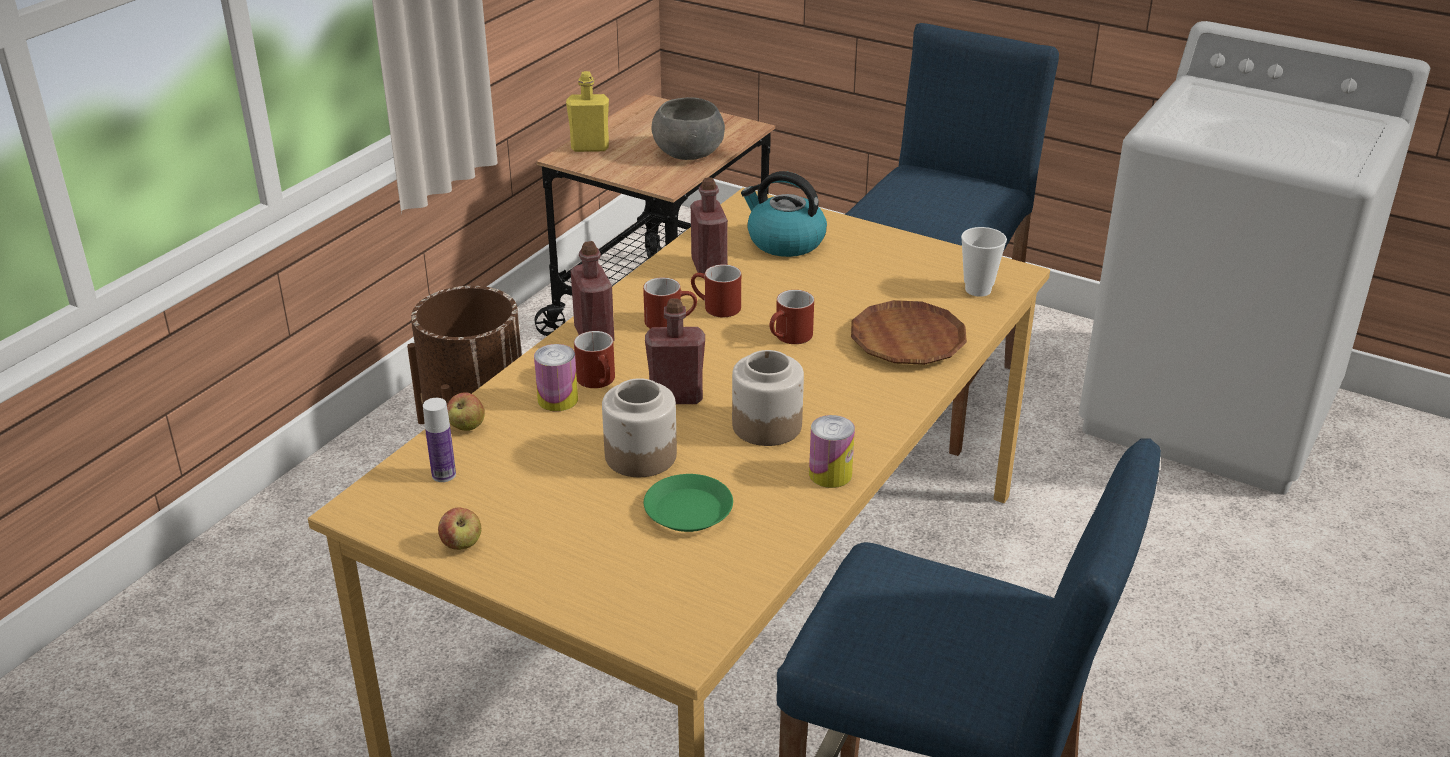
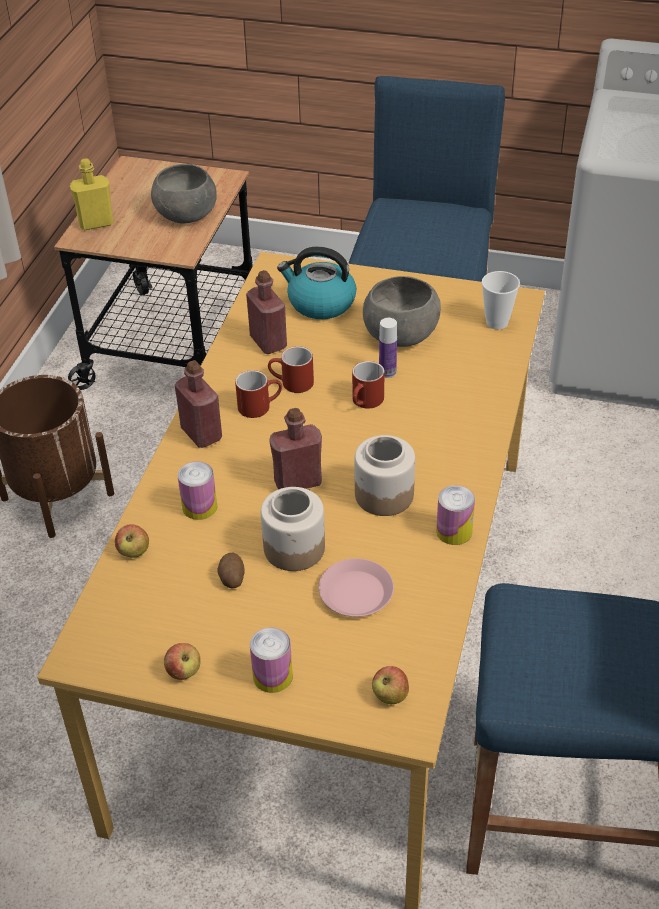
camera: 15 degrees left, 10 degrees up
bottle [423,398,456,482] -> bottle moved to [379,318,397,378]
red mug [574,331,615,388] -> none
green plate [644,474,733,532] -> pink plate [318,558,394,617]
brown plate [851,300,967,365] -> none
none -> potato [217,553,245,588]
none -> can [250,627,293,693]
none -> grey bowl [363,276,441,347]
none -> apple [372,666,409,704]

